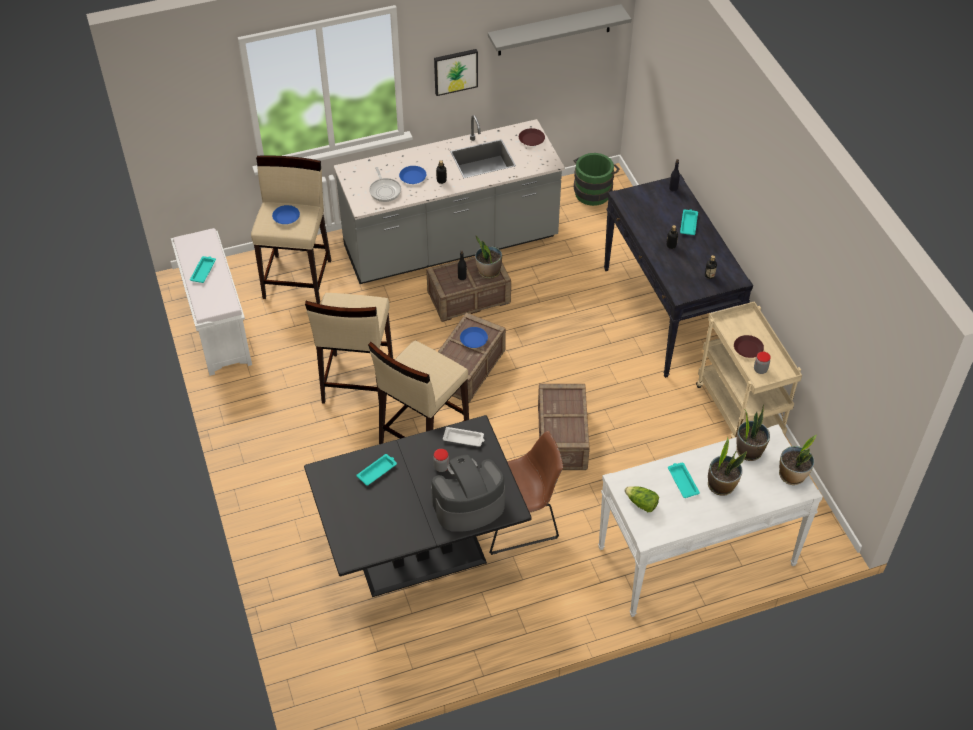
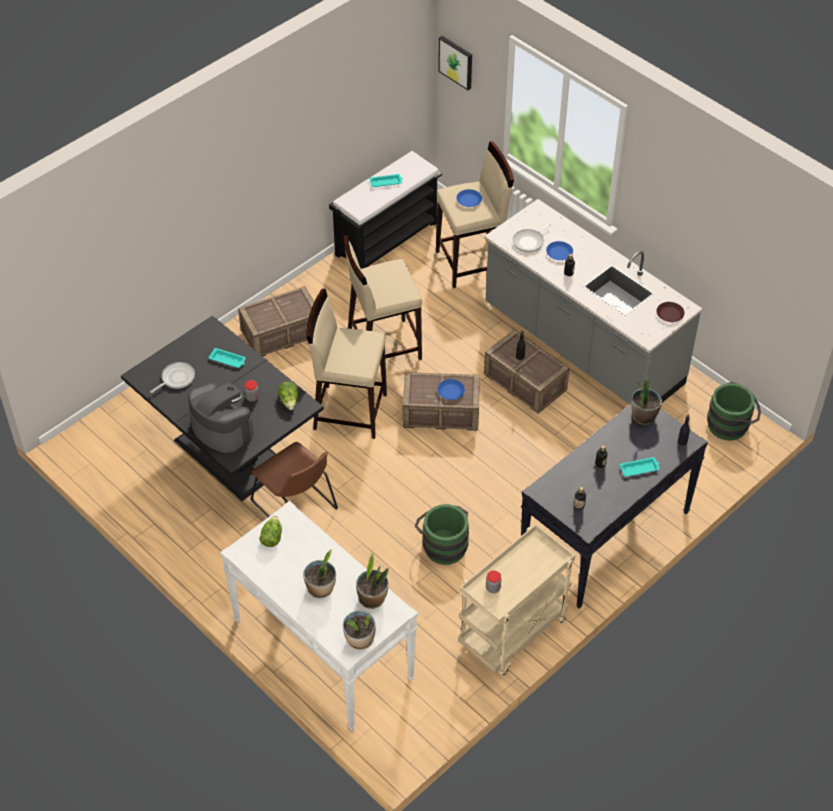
camera: 65 degrees right, 0 degrees up
white bench [171,228,252,376] -> black bench [329,150,442,269]
picture [434,49,478,96] -> picture moved to [438,36,472,90]
white tray [443,427,485,447] -> lettuce [278,382,298,410]
potted plant [475,236,502,279] -> potted plant moved to [631,373,662,425]
grey shelf [488,4,631,56] -> none
crate [538,384,590,470] -> crate moved to [238,286,314,356]
turquoise tray [668,462,700,498] -> none
brown plate [734,335,764,358] -> none
none -> frying pan [150,362,195,393]
none -> green bucket [415,504,469,565]

